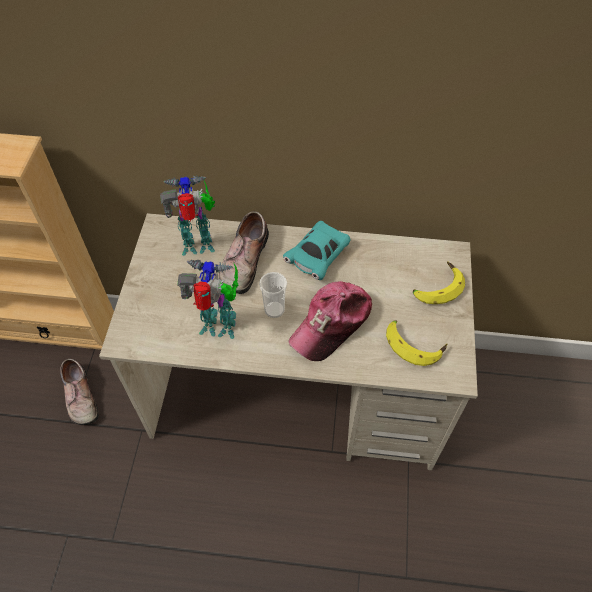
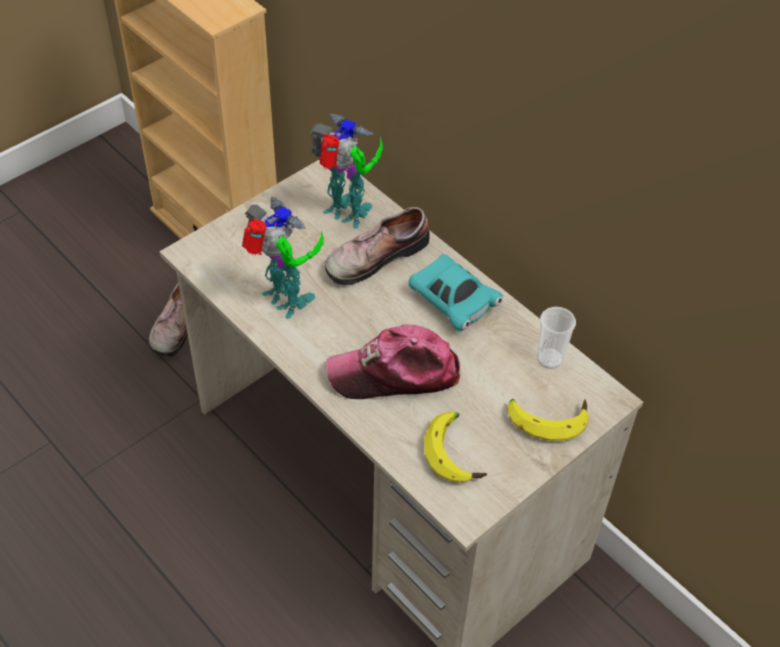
camera: 40 degrees right, 5 degrees down
cup [259,272,287,318] -> cup moved to [537,307,576,369]
turquoise toy car [283,221,350,280] -> turquoise toy car turned 120 degrees counterclockwise [409,254,503,331]

